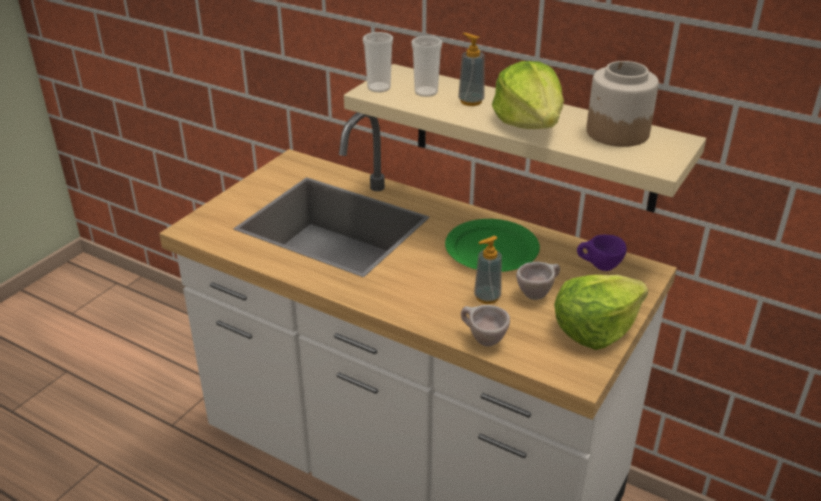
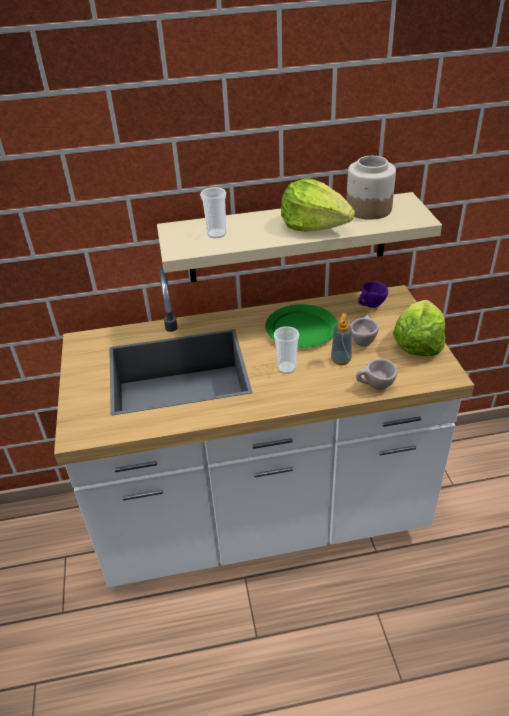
camera: 40 degrees left, 5 degrees up
cup [363,32,393,92] -> cup moved to [274,326,299,374]
soap dispenser [458,33,485,106] -> none

